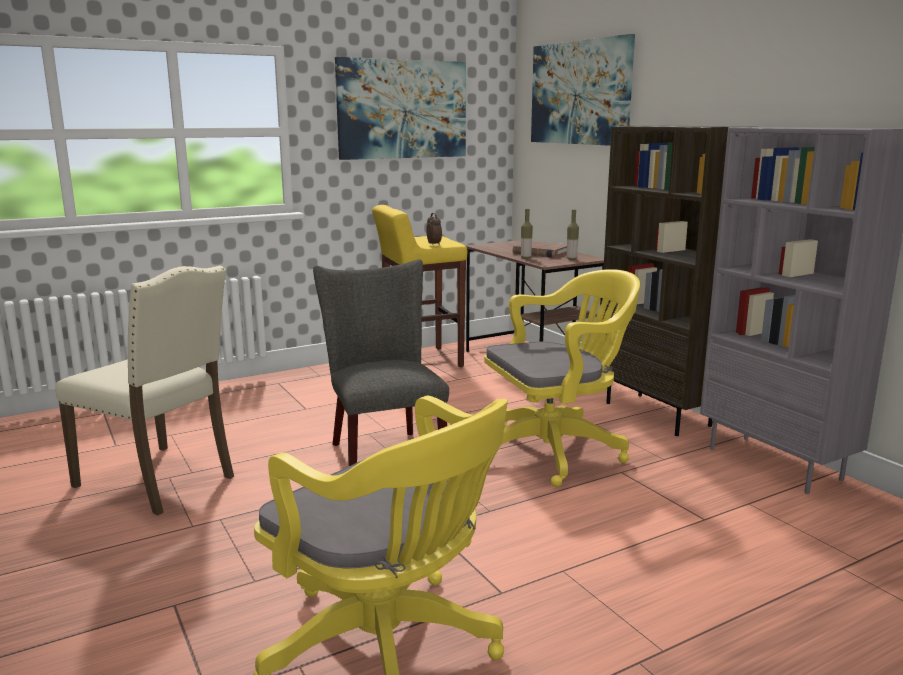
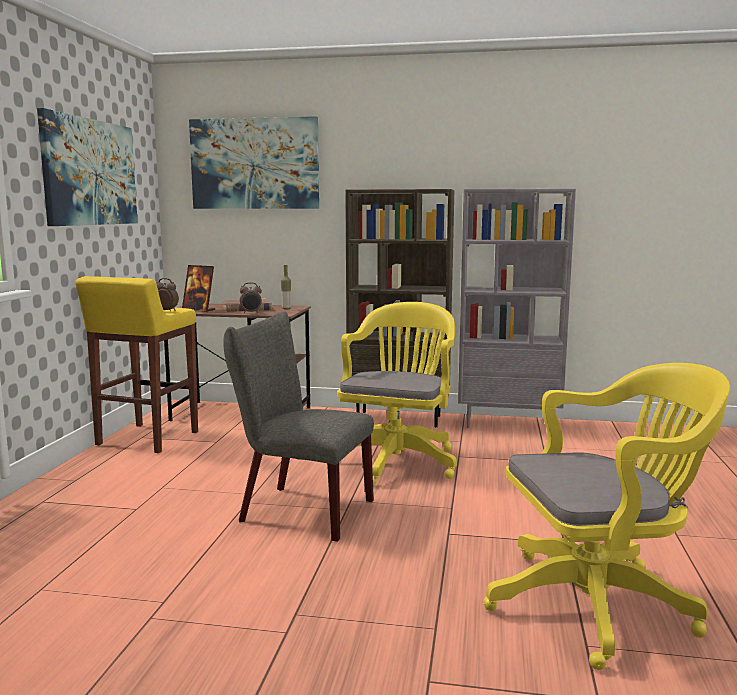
camera: 50 degrees left, 5 degrees down
beige chair [55,266,234,515] -> none
bottle [521,209,533,258] -> alarm clock [240,283,262,313]
none -> picture frame [182,265,215,312]

